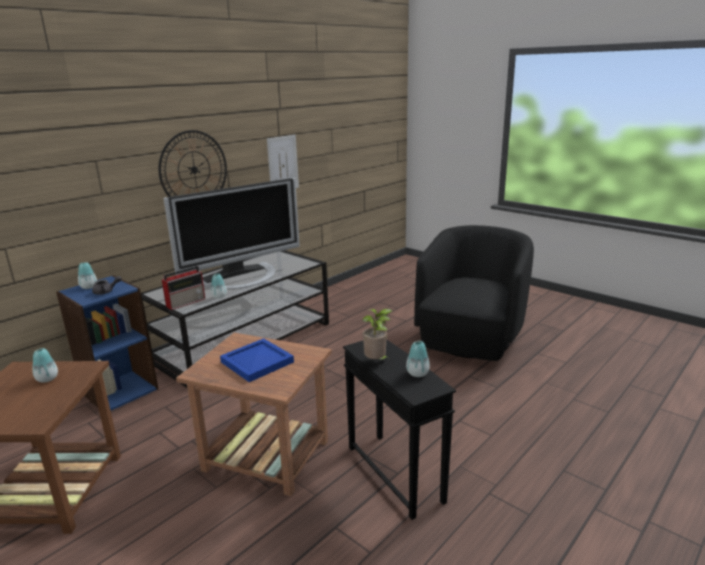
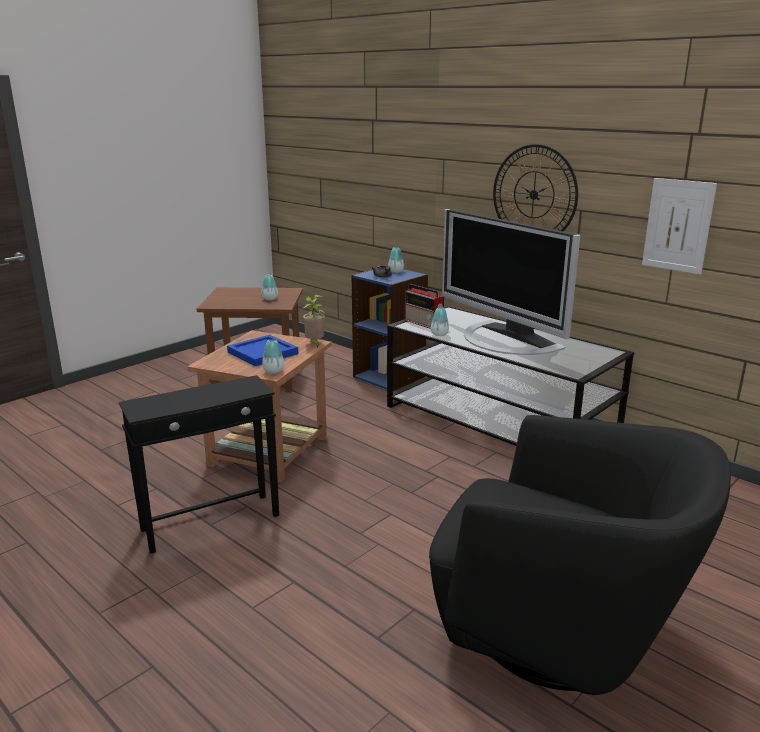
camera: 90 degrees right, 0 degrees up
potted plant [362,309,392,360] -> potted plant moved to [302,295,325,348]
vase [406,341,430,377] -> vase moved to [262,340,284,374]

